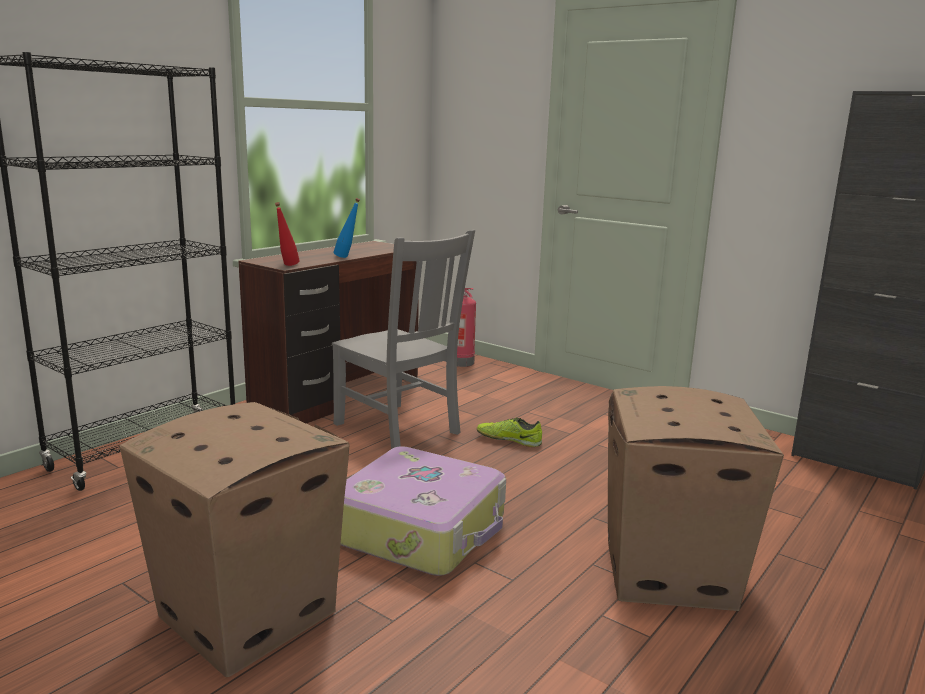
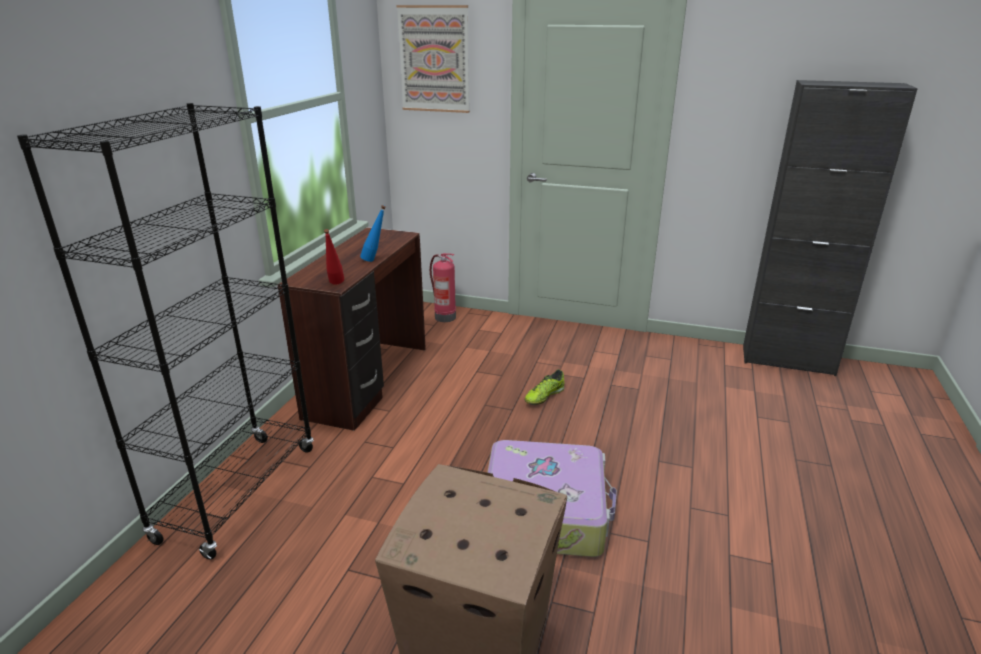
camera: 20 degrees left, 10 degrees up
grey chair [332,230,475,449] -> none
shoe [477,418,542,447] -> shoe turned 45 degrees counterclockwise [525,369,564,405]
cardboard box [608,386,784,611] -> none
none -> picture [396,5,470,113]

